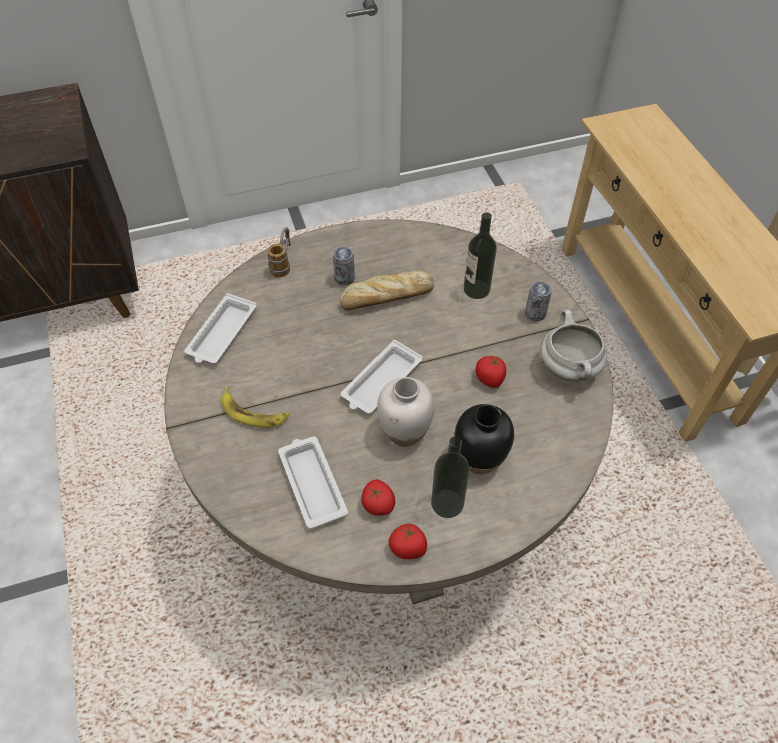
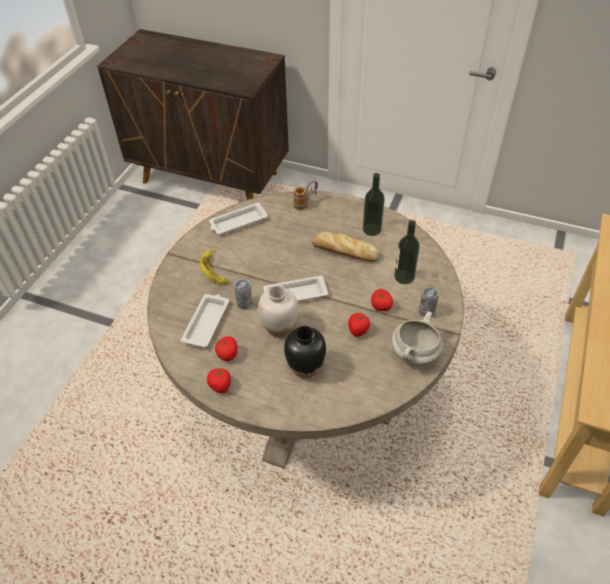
camera: 40 degrees right, 5 degrees down
can [333,247,355,286] -> can moved to [234,279,253,309]
bottle [431,436,470,518] -> bottle moved to [363,173,385,236]
none -> tomato [371,289,393,311]

